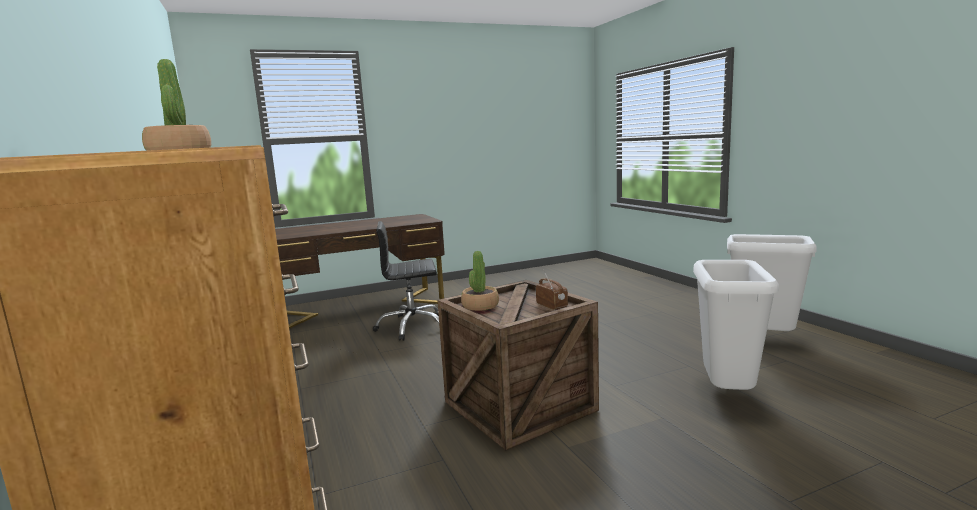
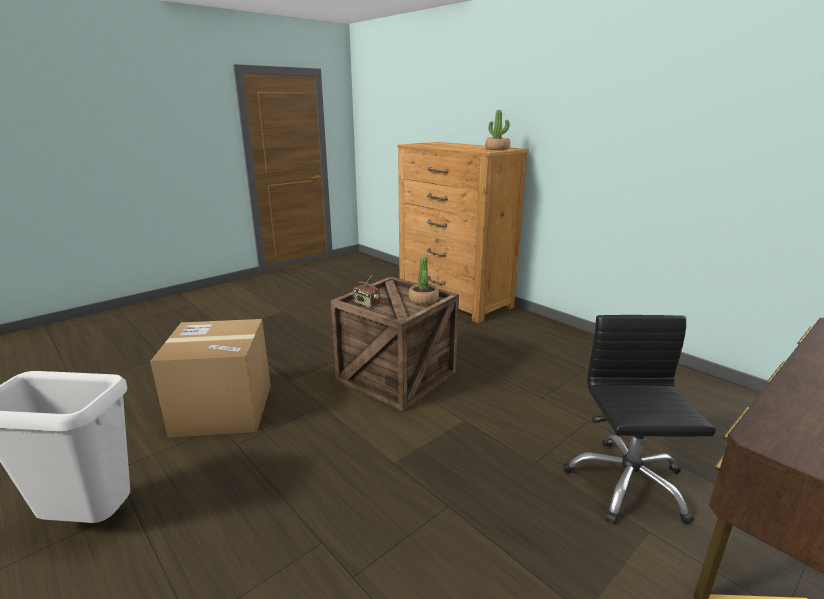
camera: 160 degrees right, 10 degrees up
black office chair [373,221,439,341] -> black office chair turned 60 degrees counterclockwise [564,315,716,524]
white trash can [693,260,779,390] -> cardboard box [150,319,271,438]

